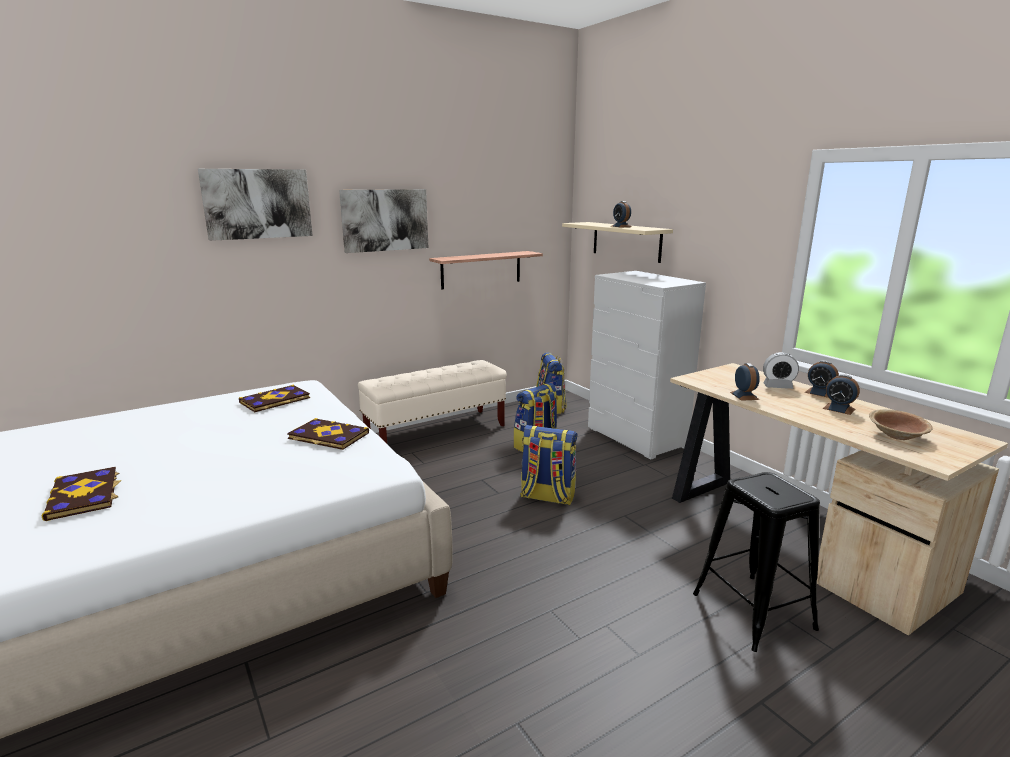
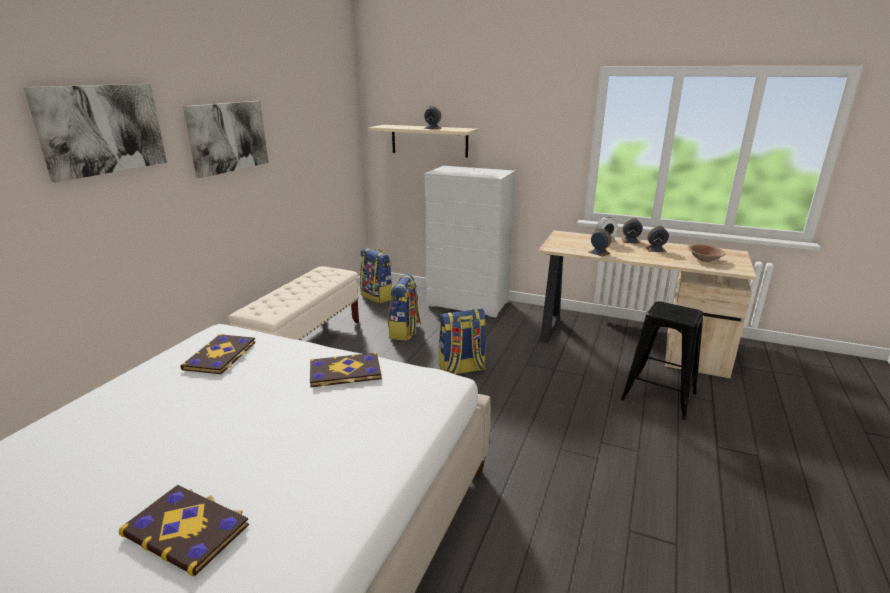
camera: 35 degrees left, 5 degrees up
shelf [429,251,543,290] -> none

